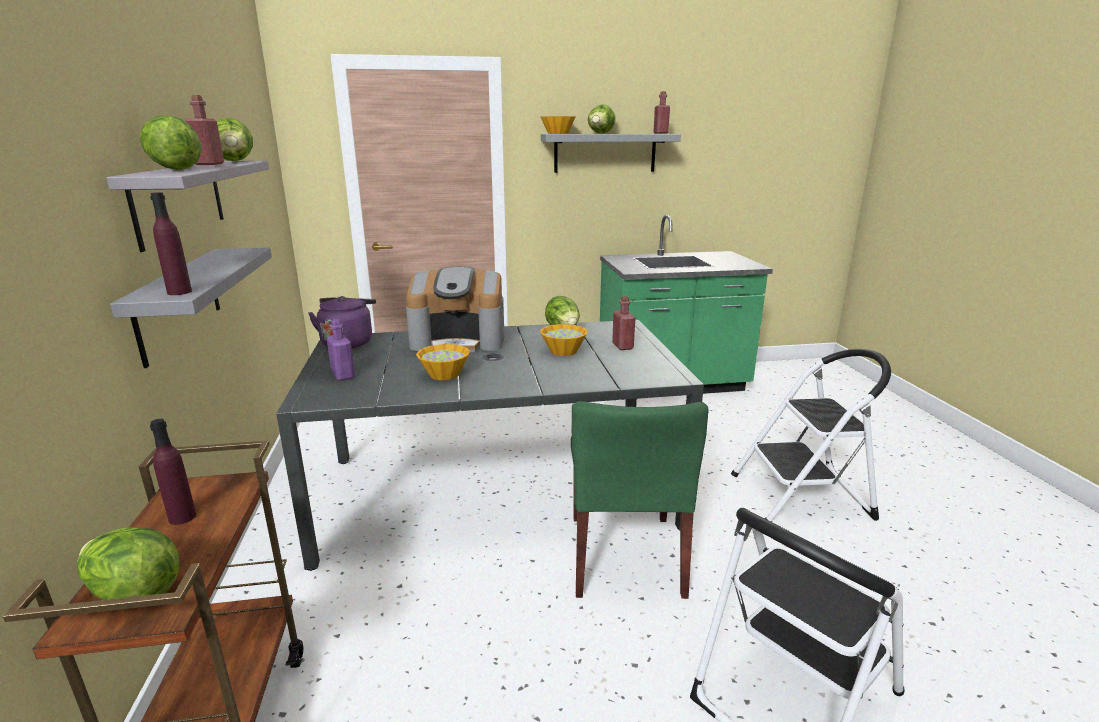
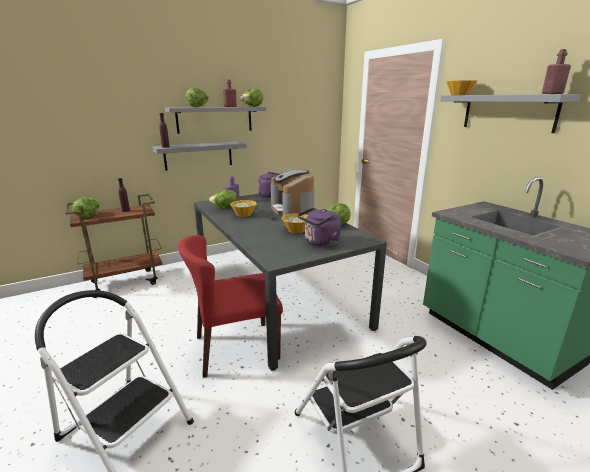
camera: 70 degrees right, 0 degrees up
green chair [571,401,709,599] -> red chair [178,235,283,378]
lettuce [588,104,616,134] -> lettuce moved to [209,190,238,209]
red bottle [612,296,635,350] -> purple kettle [298,207,341,247]

